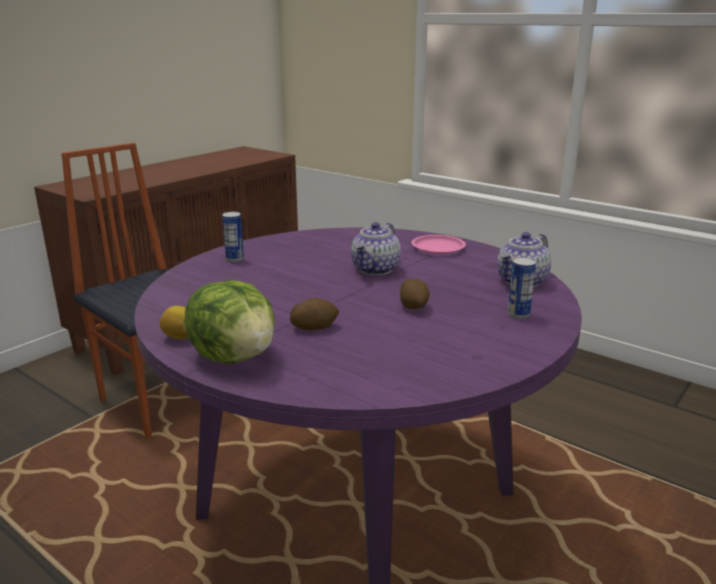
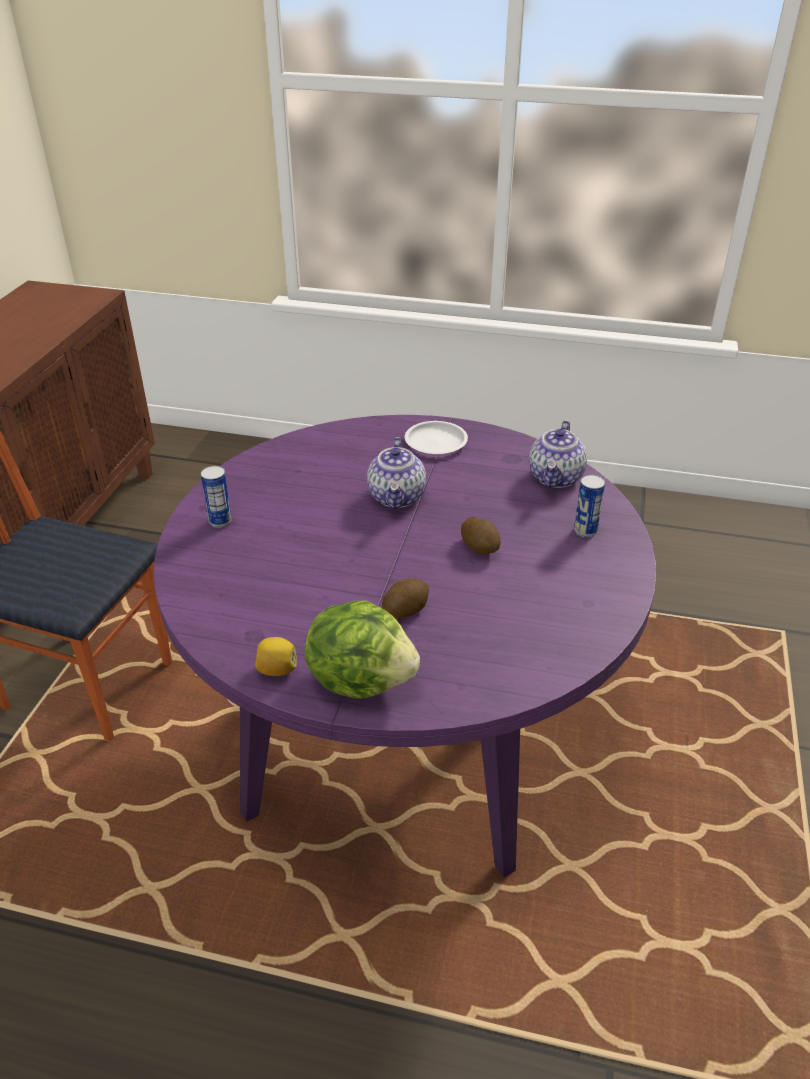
camera: 25 degrees left, 15 degrees up
pink plate [412,235,466,254] -> white plate [405,421,468,455]

